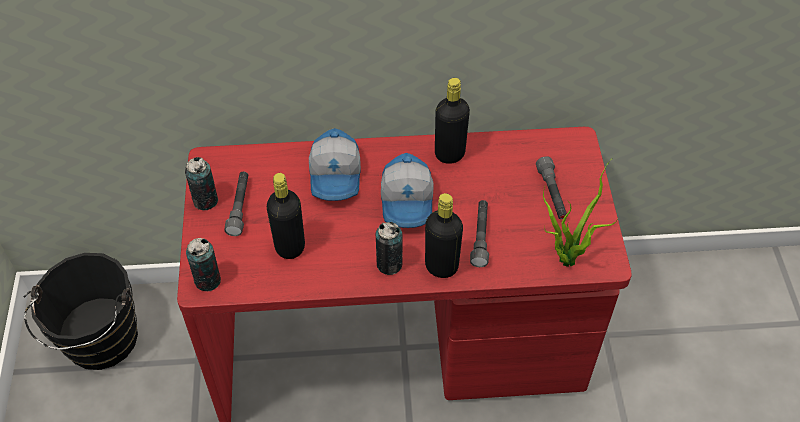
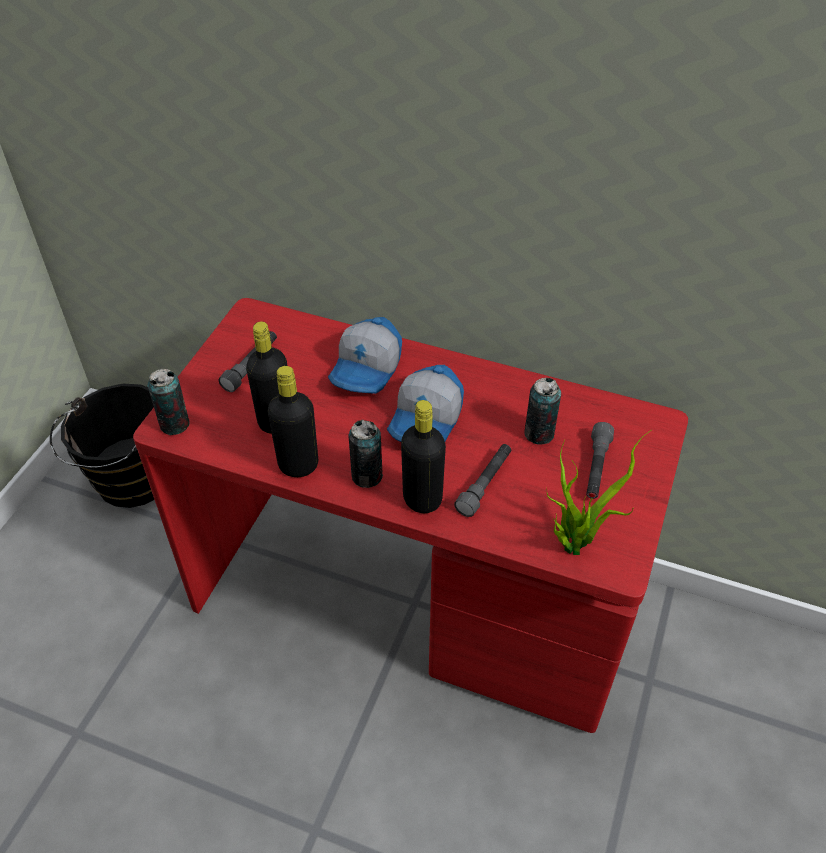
camera: 25 degrees right, 5 degrees down
can [185,157,218,210] -> can moved to [524,378,561,445]
black bottle [435,78,470,164] -> black bottle moved to [267,366,318,477]

